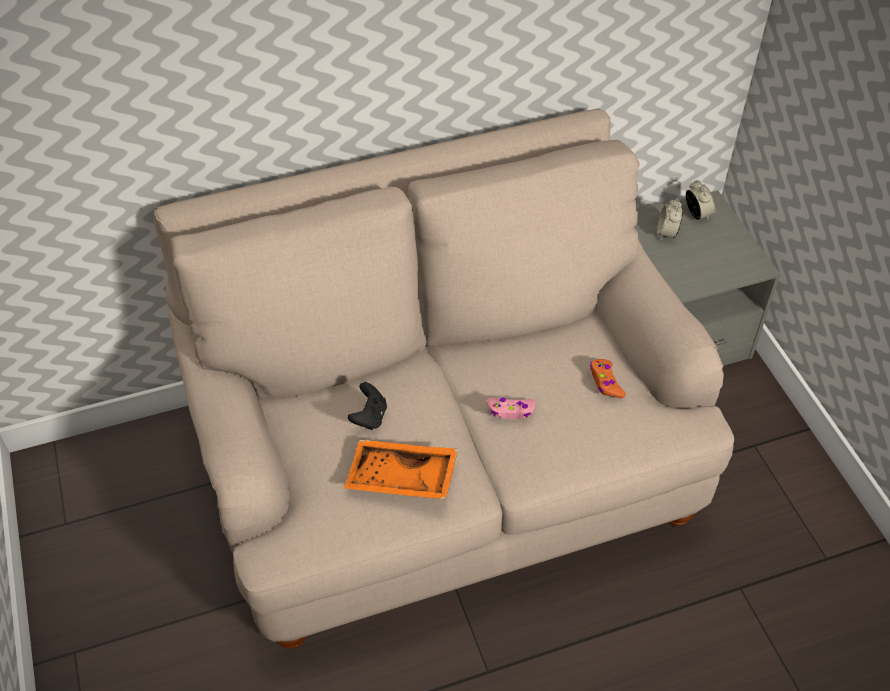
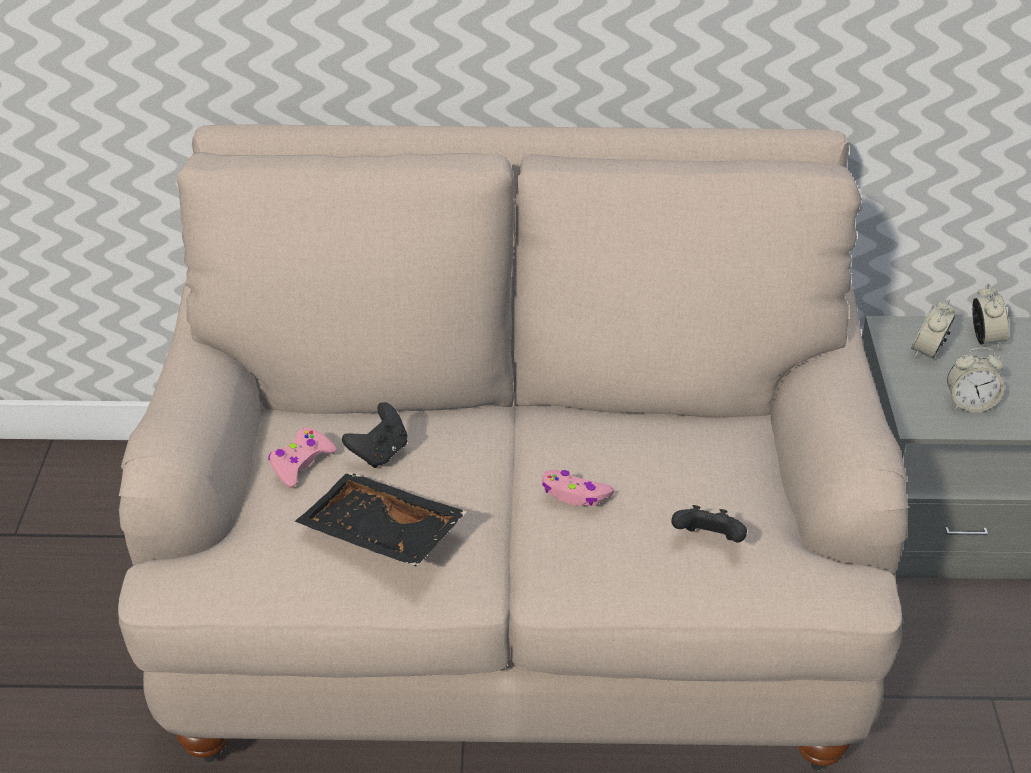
camera: 20 degrees right, 10 degrees down
orange tray [344,440,458,499] -> black tray [294,472,467,567]
orange game controller [590,359,626,398] -> none
none -> pink game controller [268,427,337,487]
none -> black game controller [671,505,747,542]
none -> alarm clock [947,347,1004,412]

